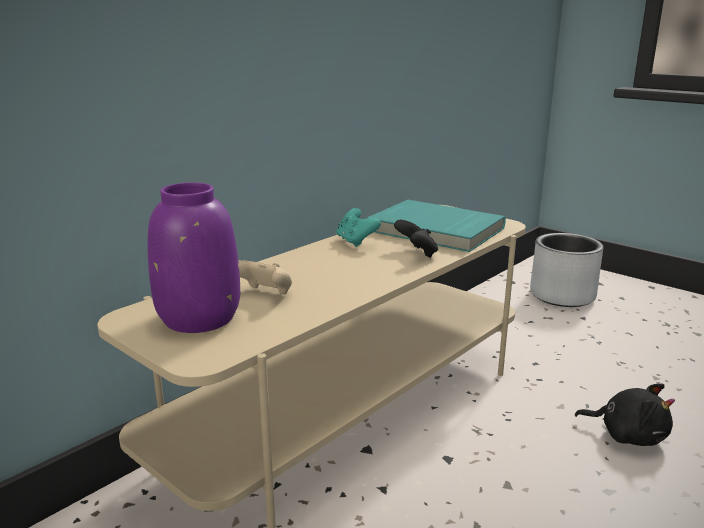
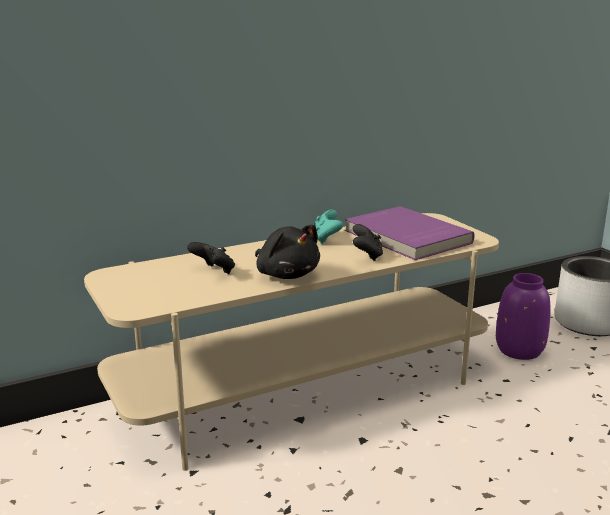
camera: 20 degrees right, 0 degrees up
purple vase [147,182,240,333] -> purple vase moved to [496,273,551,360]
beige game controller [238,260,292,294] -> black game controller [187,242,235,274]
turquoise book [367,200,506,252] -> purple book [345,206,475,260]
black plush toy [575,384,675,446] -> black plush toy moved to [255,224,320,279]

